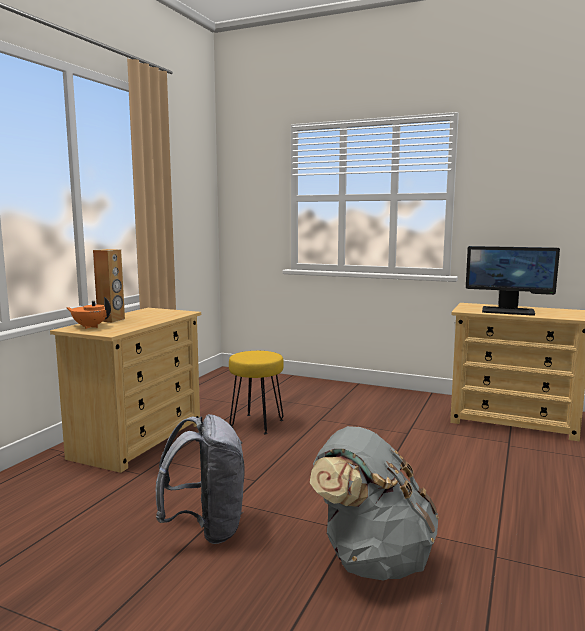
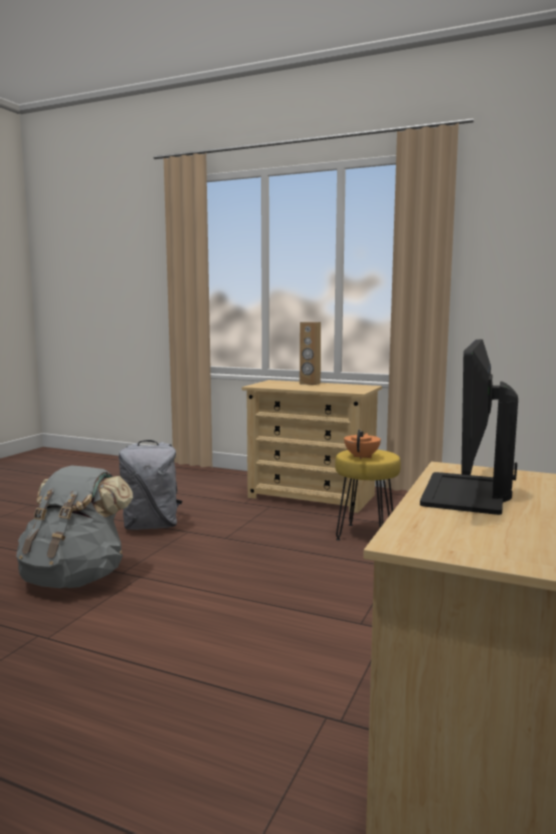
camera: 90 degrees right, 0 degrees up
orange teapot [66,297,111,329] -> orange teapot moved to [344,429,381,459]

